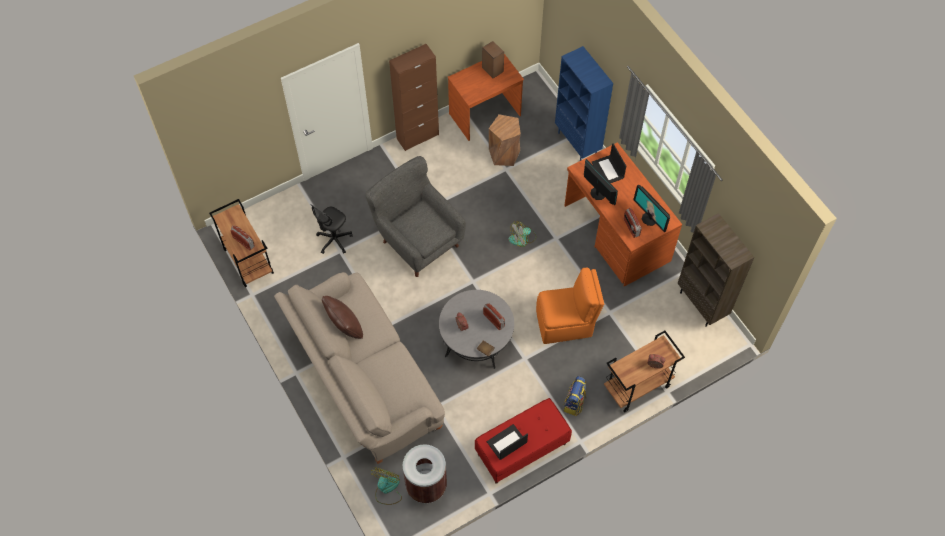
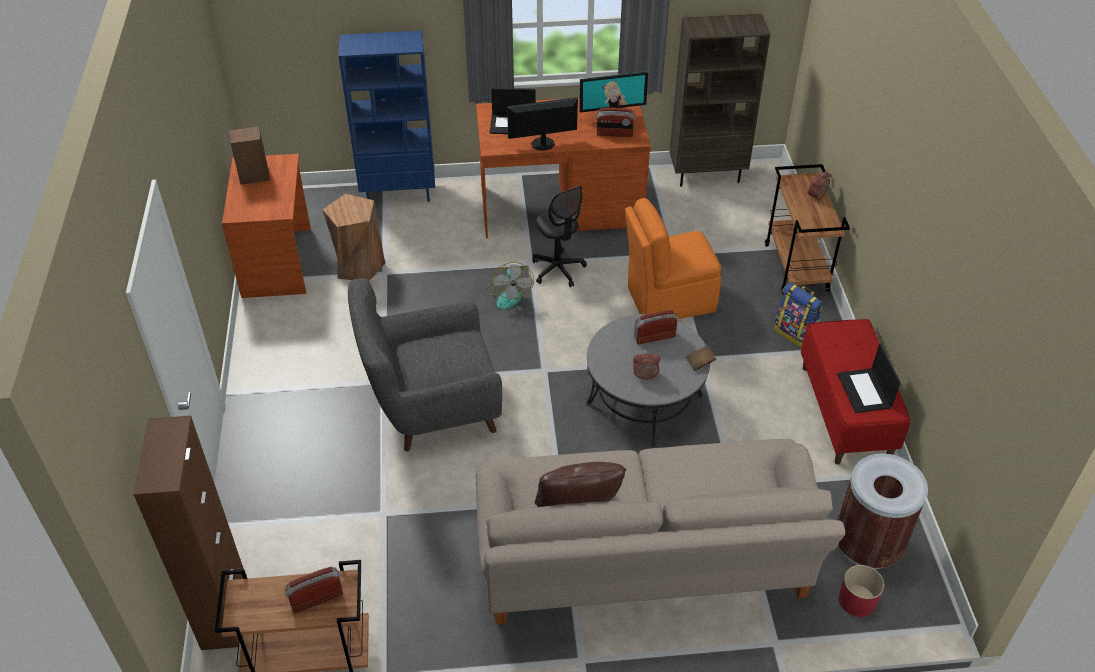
camera: 65 degrees left, 15 degrees down
black office chair [310,204,353,254] -> black office chair moved to [532,186,587,287]
fan [372,467,402,505] -> red planter [839,565,884,617]
brown cabinet [389,44,439,151] -> brown cabinet moved to [133,416,244,650]
orange chair [536,268,604,344] -> orange chair turned 120 degrees counterclockwise [625,198,721,319]

